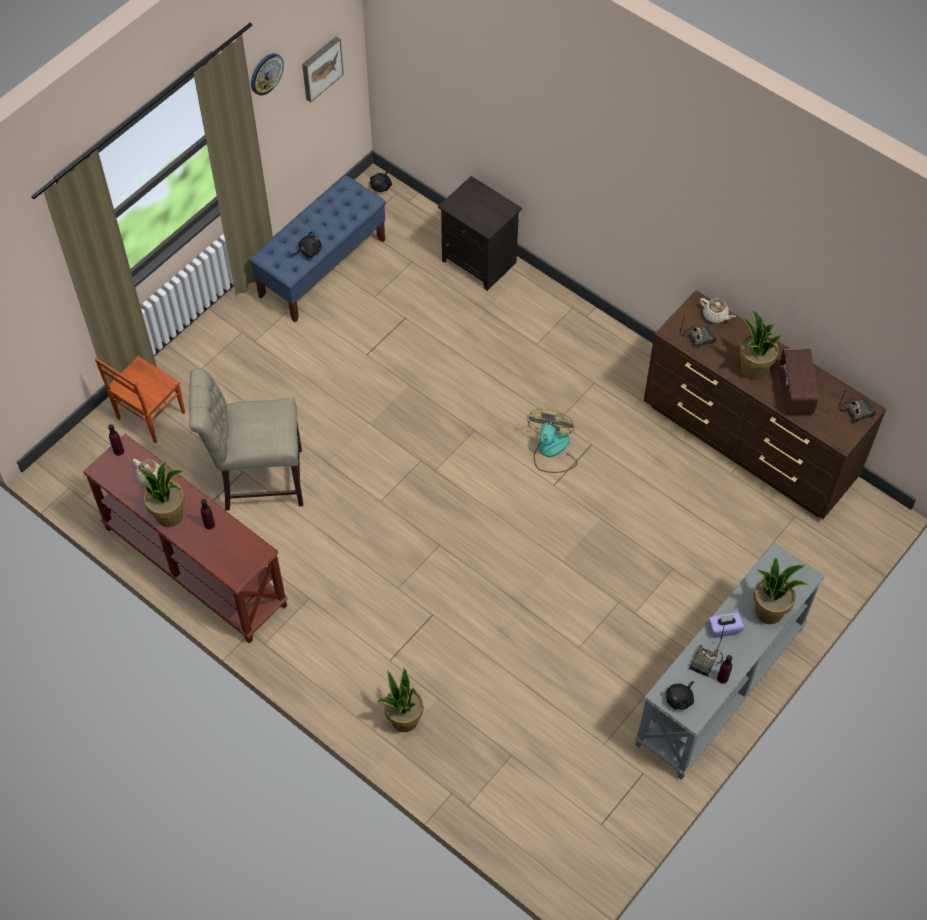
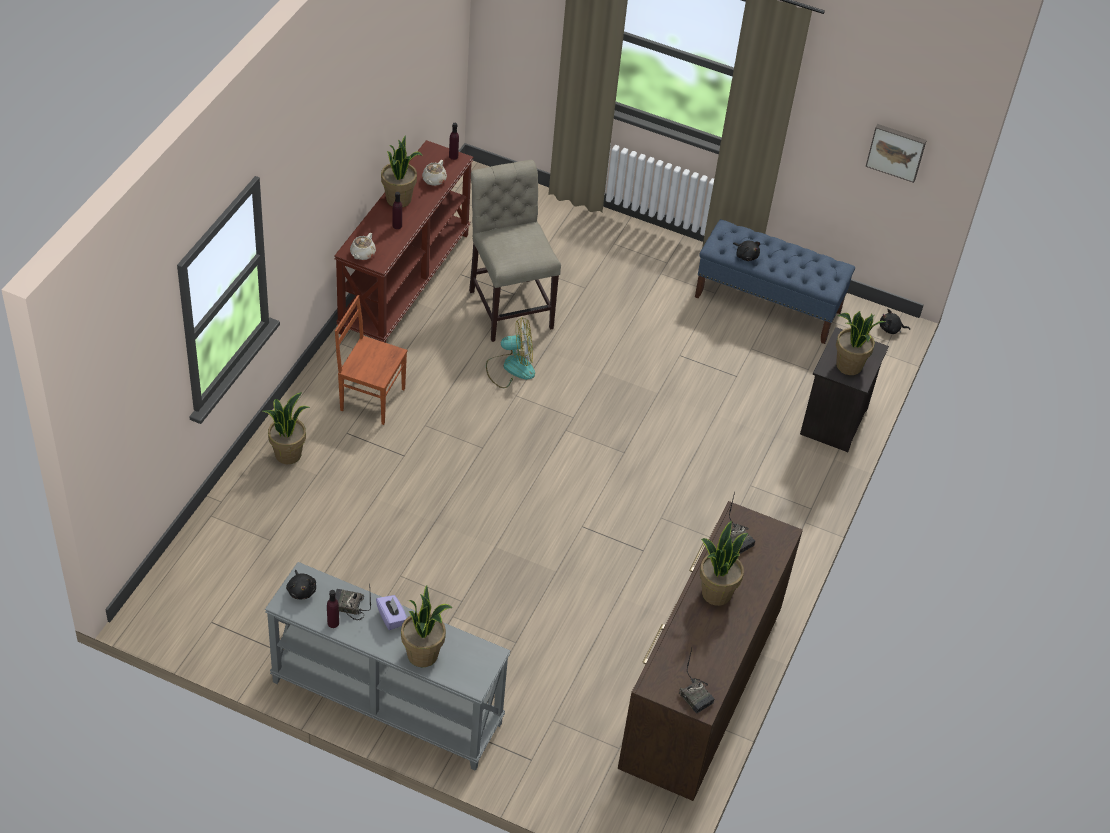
camera: 70 degrees right, 10 degrees down
brown chair [95,356,185,444] -> brown chair moved to [335,295,407,425]
wall clock [251,53,284,96] -> none
fan [527,409,577,473] -> fan moved to [486,317,535,388]
black plush toy [666,681,694,710] -> black plush toy turned 135 degrees counterclockwise [286,570,316,599]
beige teapot [700,298,736,323] -> beige teapot moved to [350,233,376,260]
radio [779,349,818,414] -> none
none -> potted plant [836,311,885,375]

